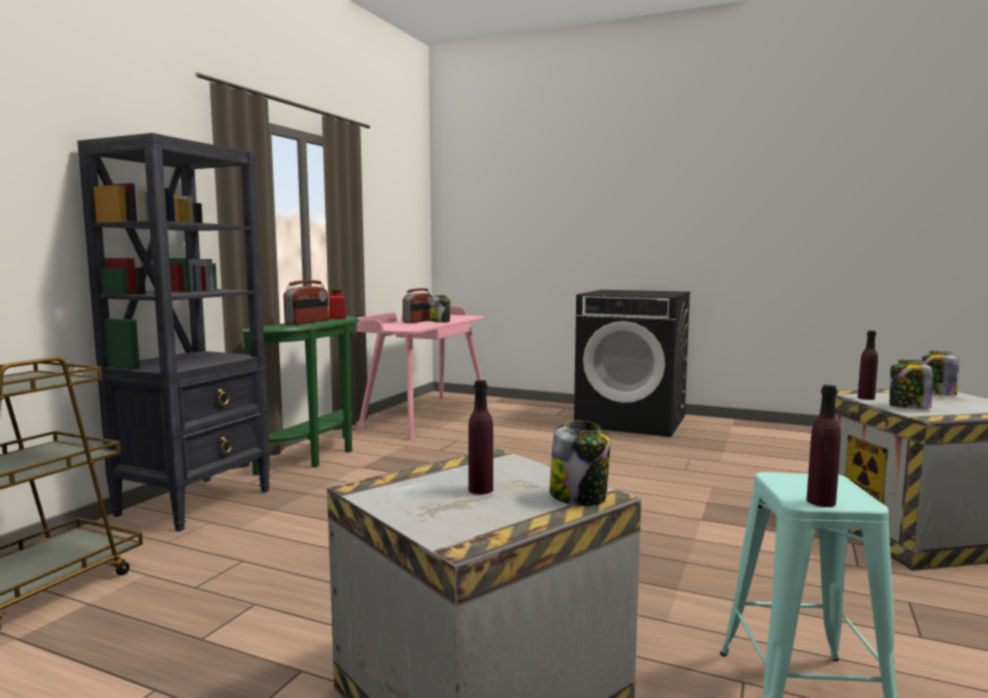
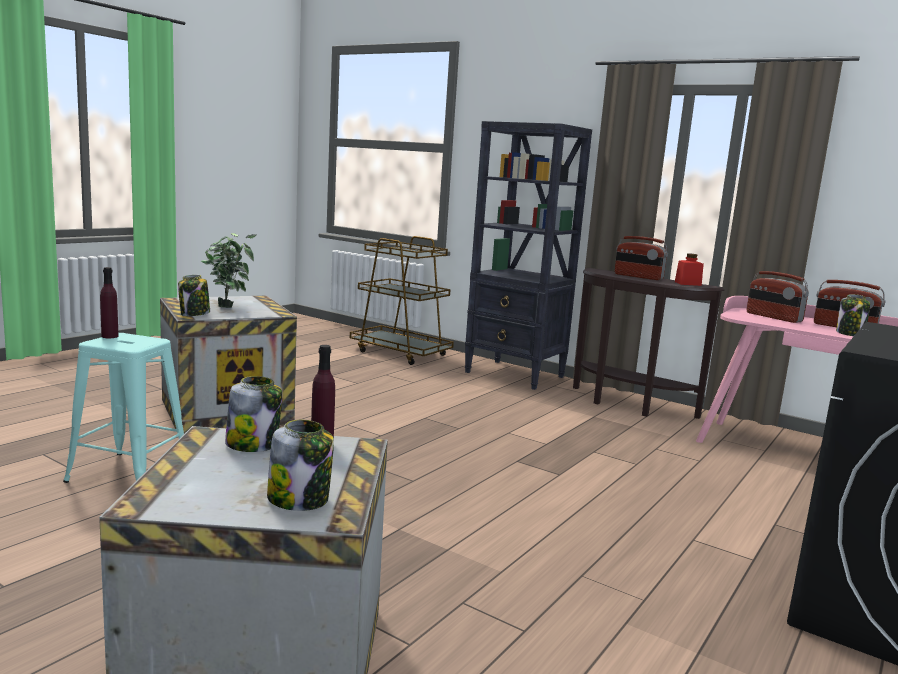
camera: 100 degrees right, 5 degrees up
green console table [242,316,359,475] -> brown console table [573,268,724,419]
purple bottle [468,380,493,494] -> potted plant [200,233,256,308]
none -> radio [747,271,809,323]

